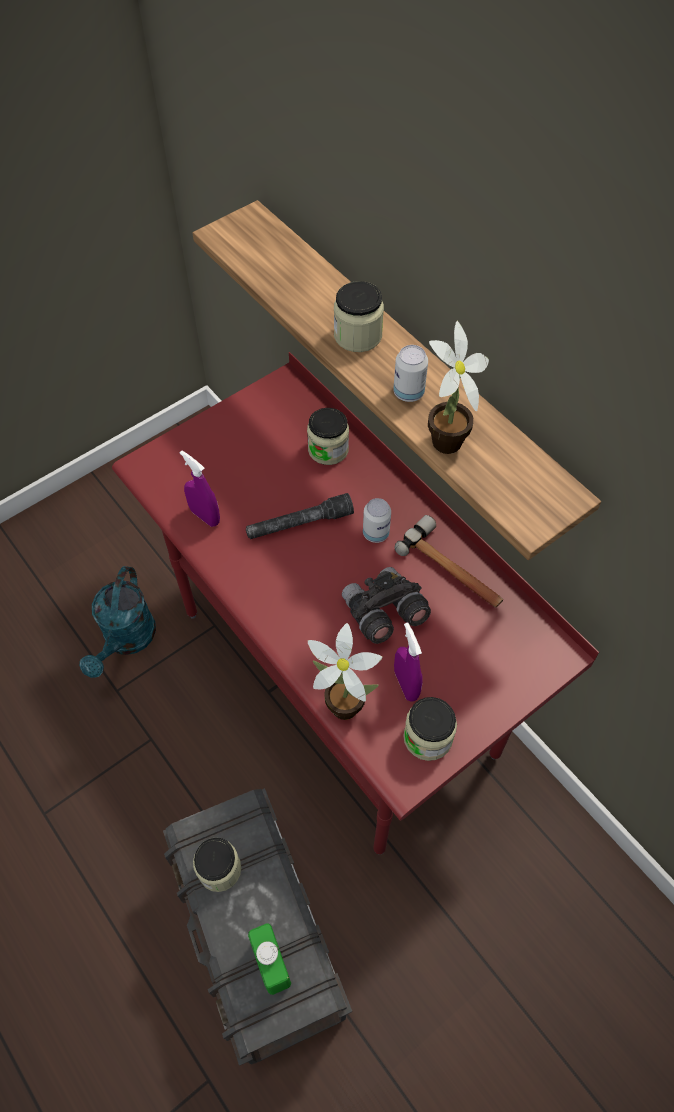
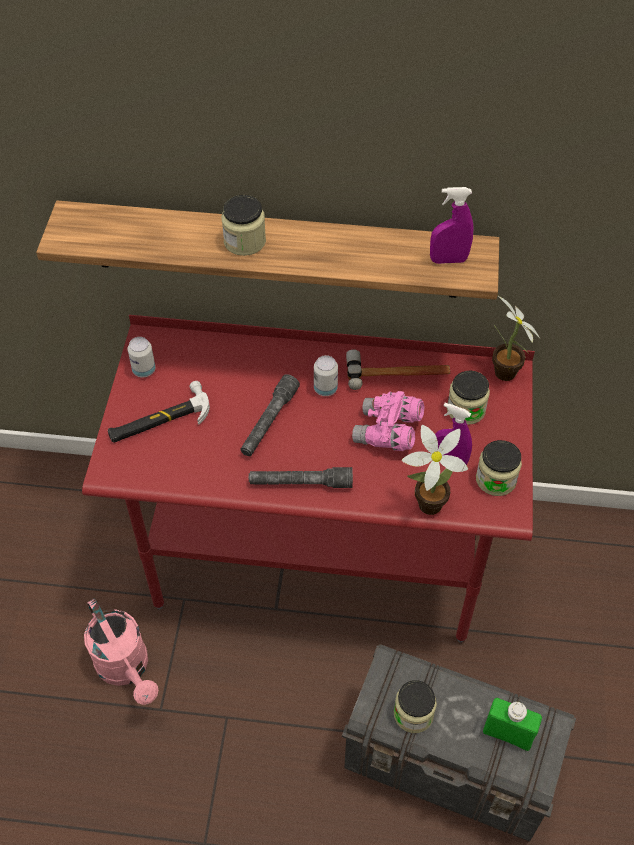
camera: 45 degrees left, 5 degrees down
turquoise watering can [79,566,156,678] -> pink watering can [84,598,158,705]
purple spray bottle [180,450,220,527] -> purple spray bottle moved to [430,187,473,264]
jar [307,408,349,465] -> jar moved to [447,370,490,425]
grey binoculars [342,567,431,644] -> pink binoculars [352,391,425,451]
can [393,345,428,402] -> can moved to [128,337,156,377]
potted plant [428,321,489,454] -> potted plant moved to [492,295,540,381]
none -> hammer [108,381,210,443]
none -> grey flashlight [249,467,353,488]

